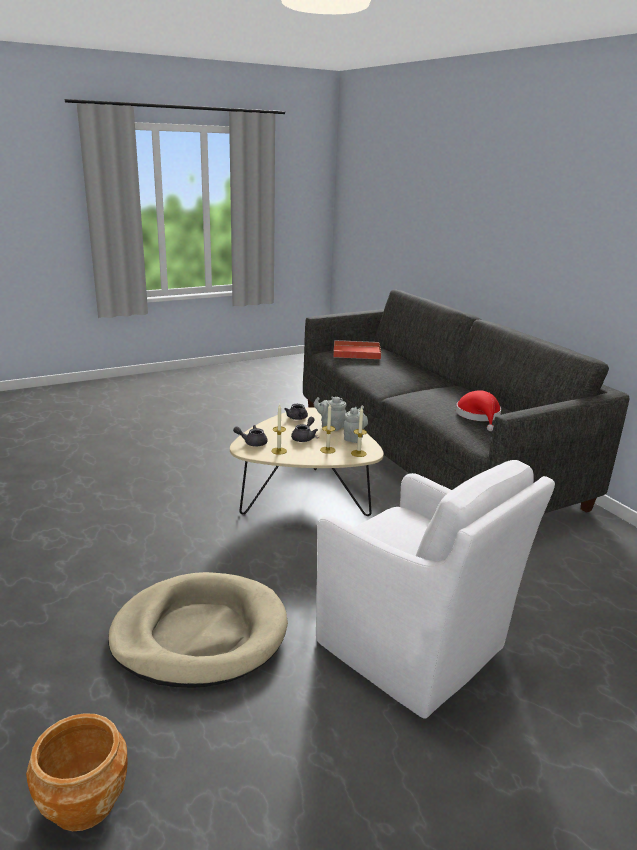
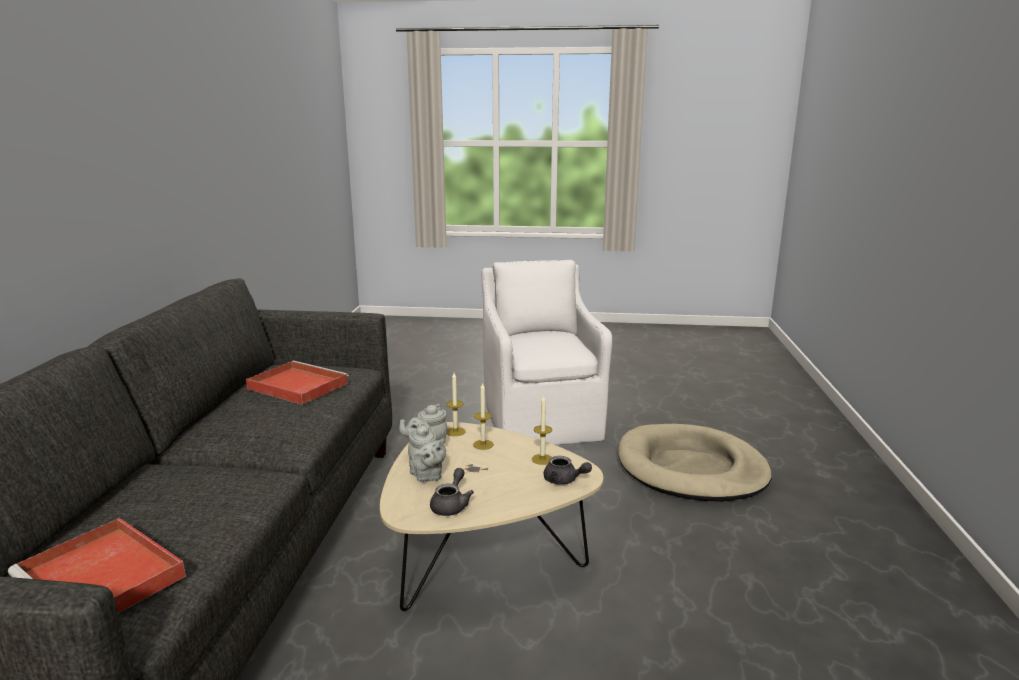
camera: 145 degrees left, 5 degrees down
brown planter [26,713,128,831] -> none
grey teapot [291,417,318,442] -> none
red hat [456,390,501,431] -> red tray [246,360,349,405]

